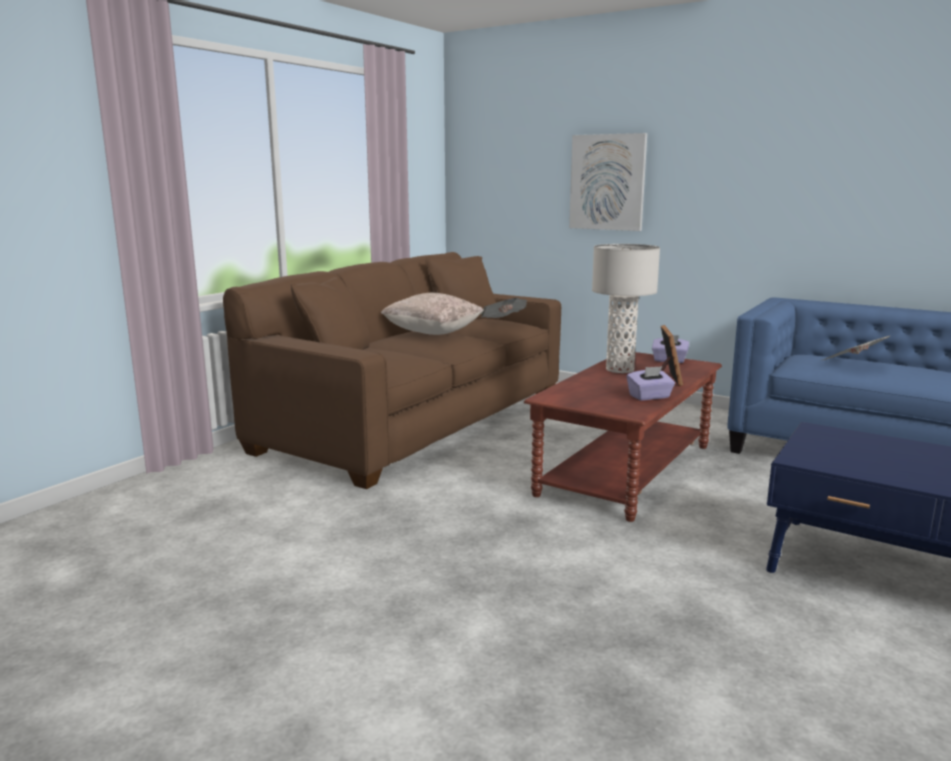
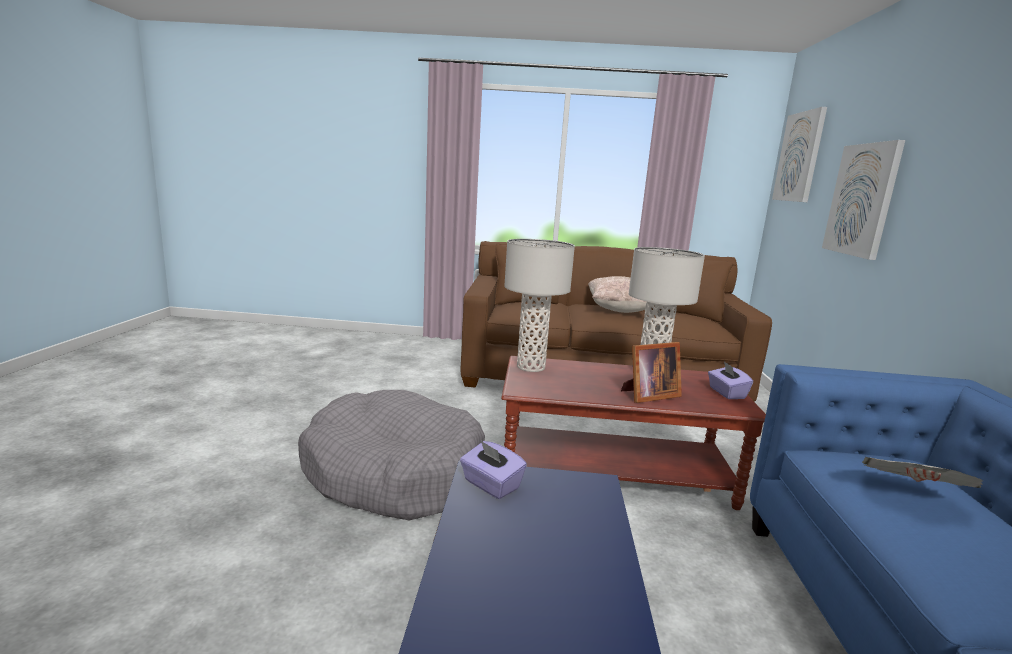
camera: 60 degrees right, 0 degrees up
newspaper [481,298,527,318] -> none
purple tissue box [627,366,675,400] -> purple tissue box moved to [460,441,527,499]
none -> grey dog bed [298,390,485,520]
none -> white table lamp [504,239,575,372]
none -> picture [772,107,827,202]

